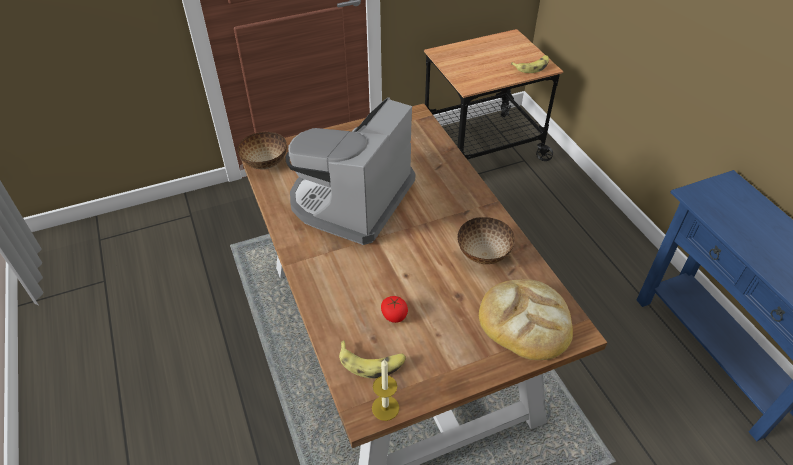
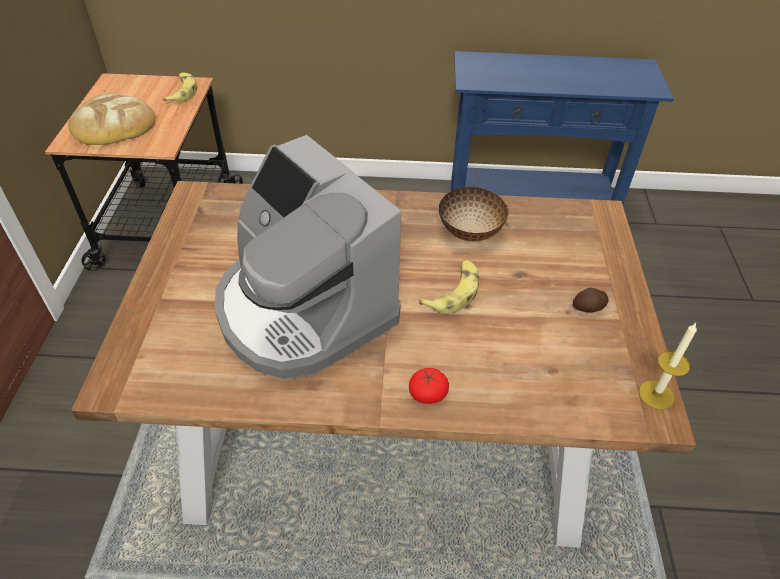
camera: 65 degrees left, 0 degrees up
bowl [238,132,287,170] -> none
banana [339,340,406,379] -> banana moved to [419,260,479,314]
tomato [381,296,408,323] -> tomato moved to [409,368,449,404]
bread [479,279,573,360] -> bread moved to [68,94,156,145]
none -> potato [573,288,609,313]

